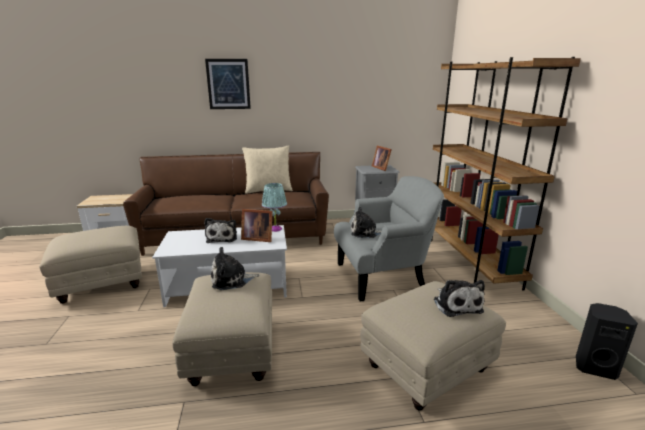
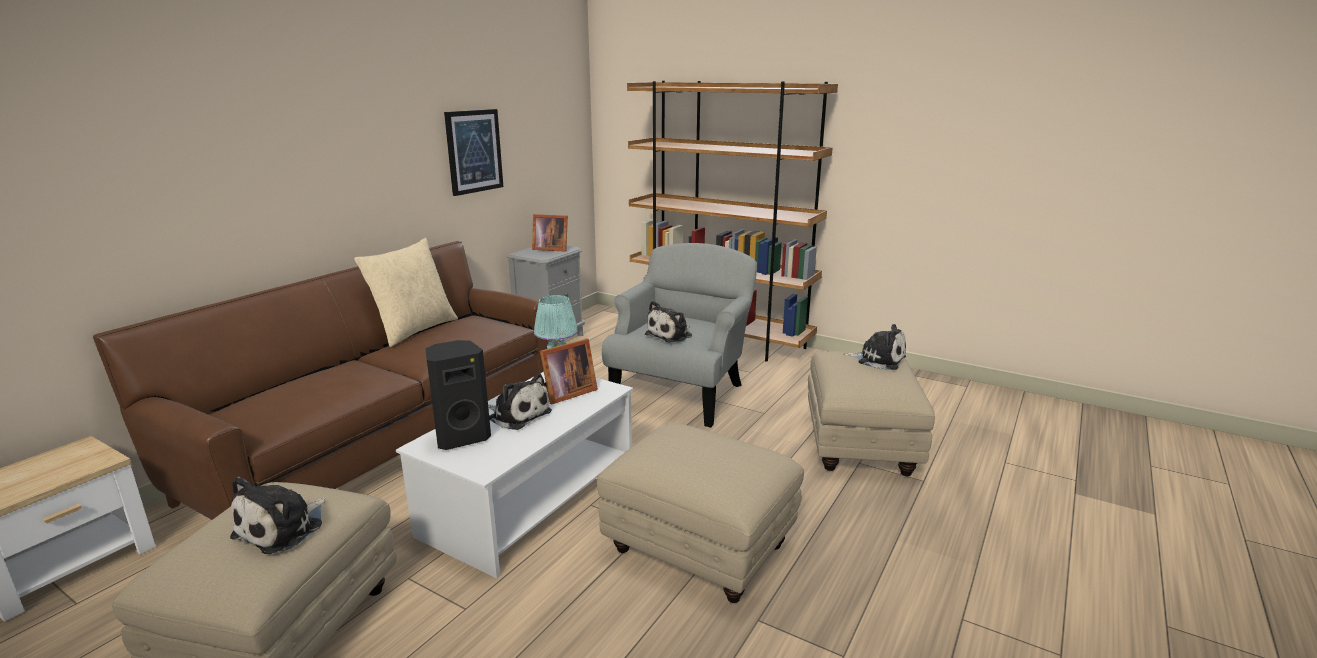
camera: 50 degrees left, 0 degrees up
picture [205,59,251,109] -> picture moved to [444,109,503,196]
plush toy [211,247,260,290] -> plush toy moved to [230,477,326,554]
black speaker [576,303,638,380] -> black speaker moved to [425,340,491,450]

